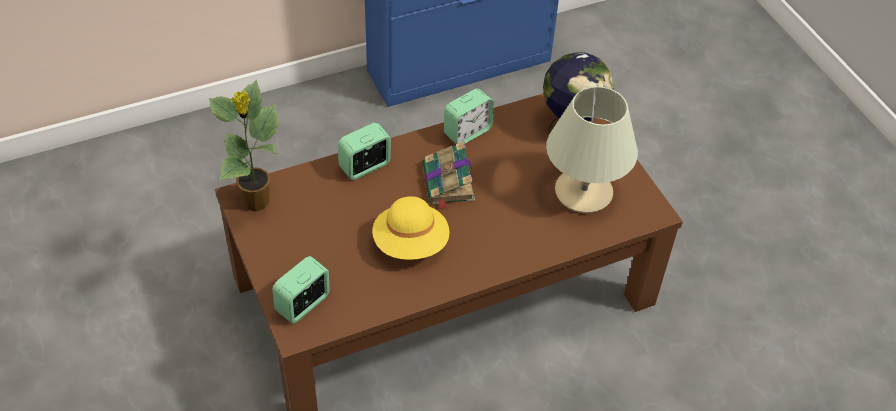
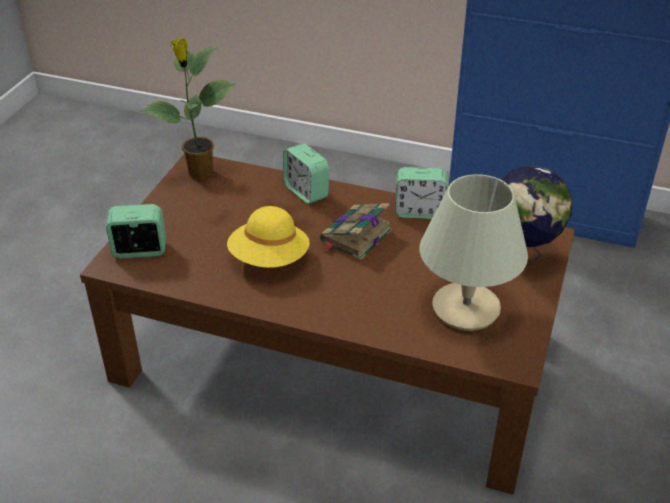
camera: 45 degrees right, 10 degrees down
alarm clock [338,122,391,180] -> alarm clock turned 135 degrees counterclockwise [283,143,329,204]

